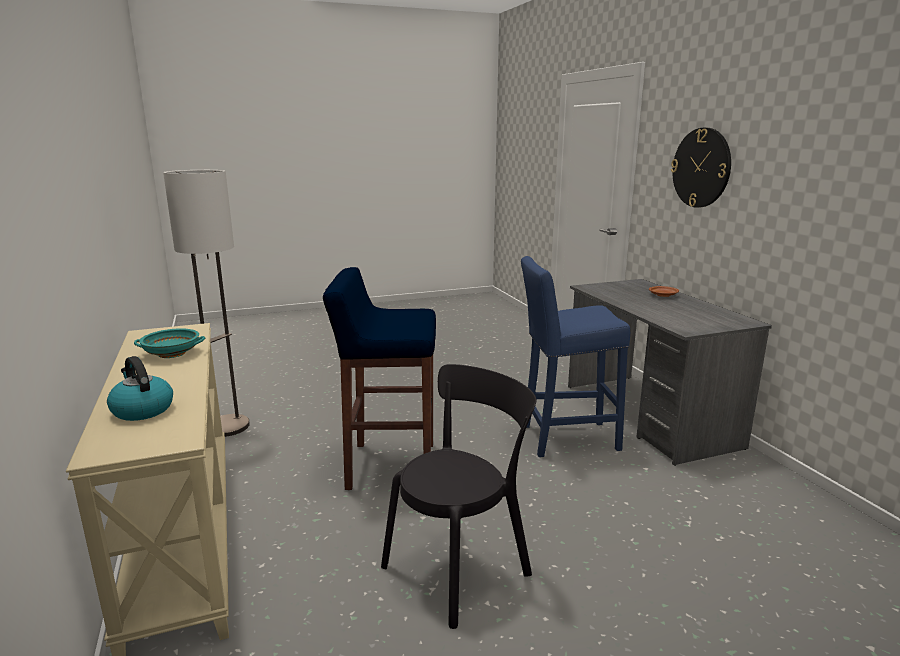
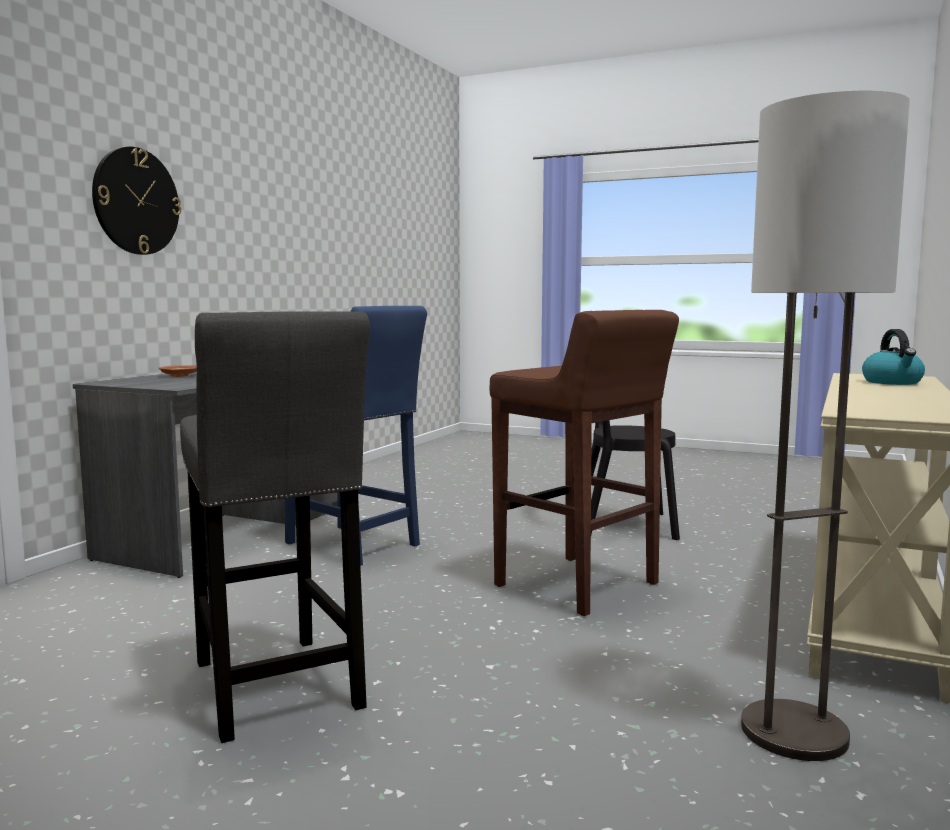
camera: 135 degrees left, 10 degrees down
turquoise bowl [134,328,205,358] -> none
blue stool [323,267,436,490] -> brown stool [490,310,679,616]
none -> grey stool [180,311,370,743]

